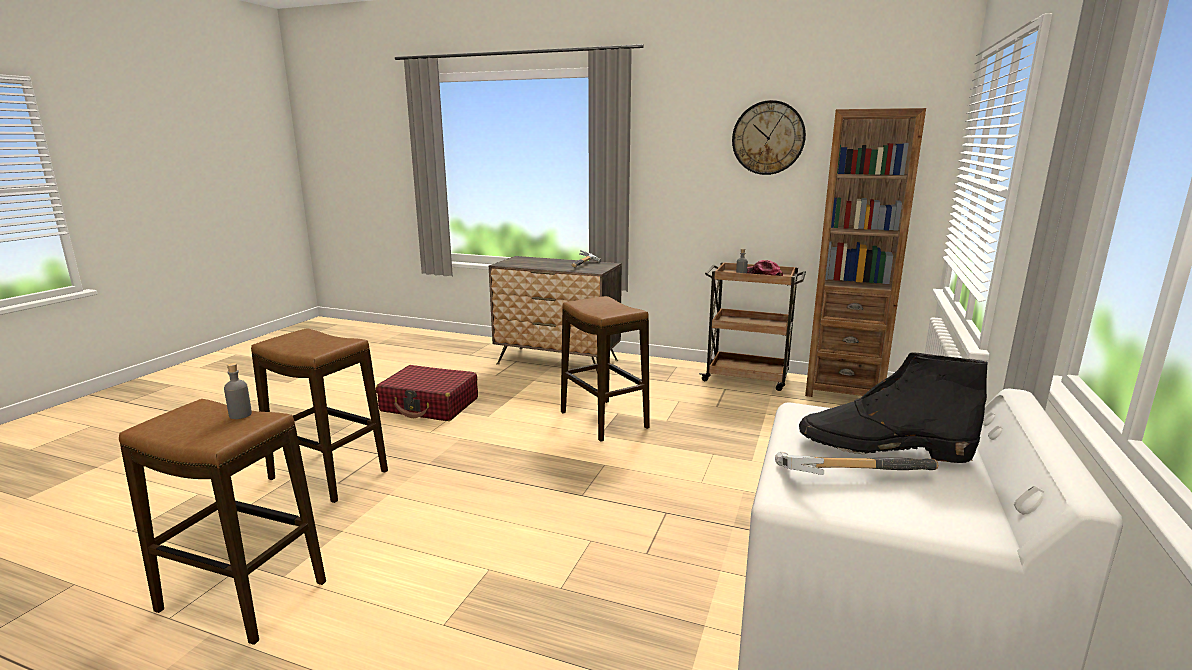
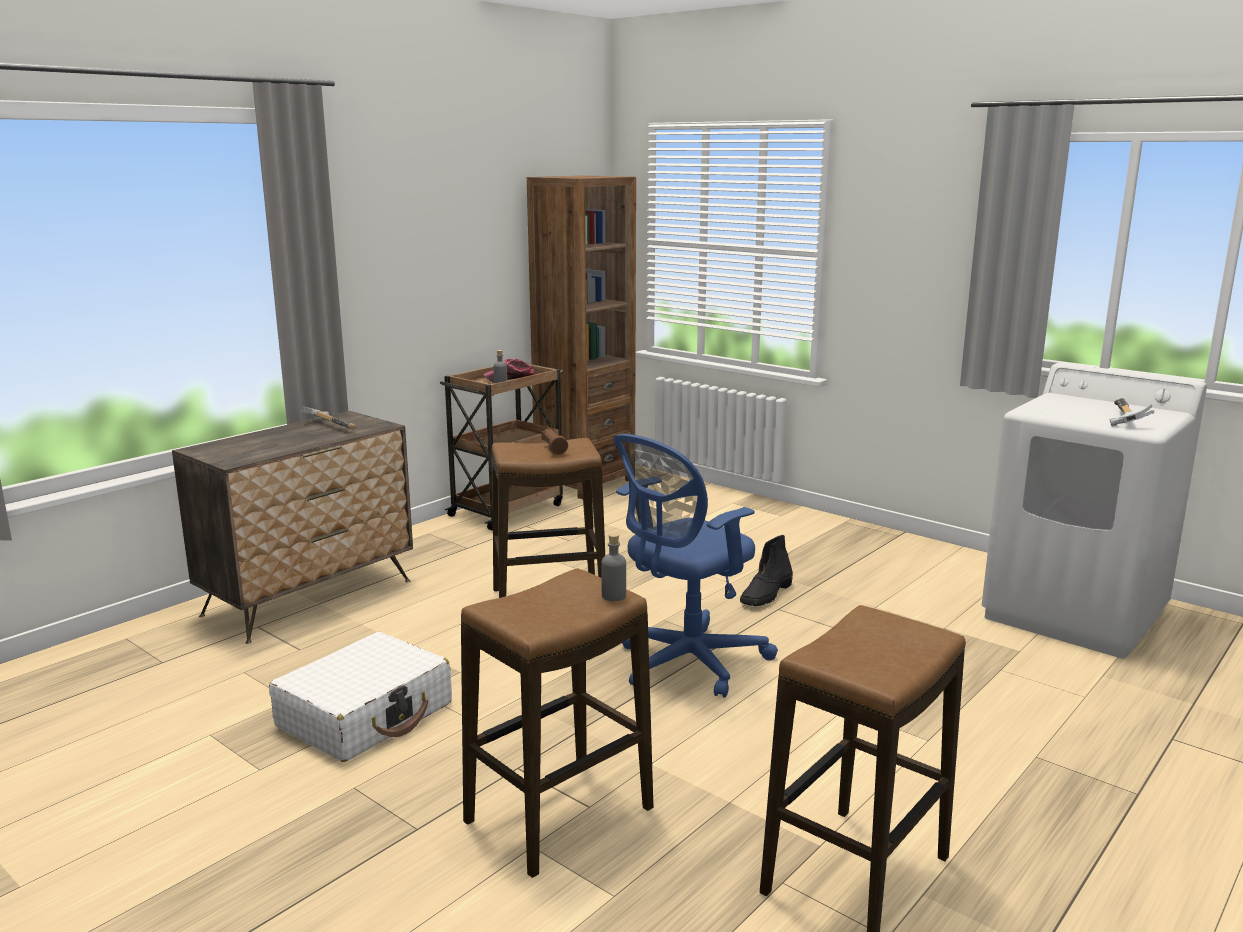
camera: 70 degrees left, 0 degrees up
grey bottle [224,363,252,419] -> grey bottle moved to [601,533,626,601]
red suitcase [376,365,478,421] -> white suitcase [269,632,452,762]
wall clock [732,100,806,175] -> none
black boot [799,353,988,463] -> black boot moved to [740,535,793,606]
none -> brown flashlight [541,428,568,455]
none -> blue office chair [613,434,778,698]

